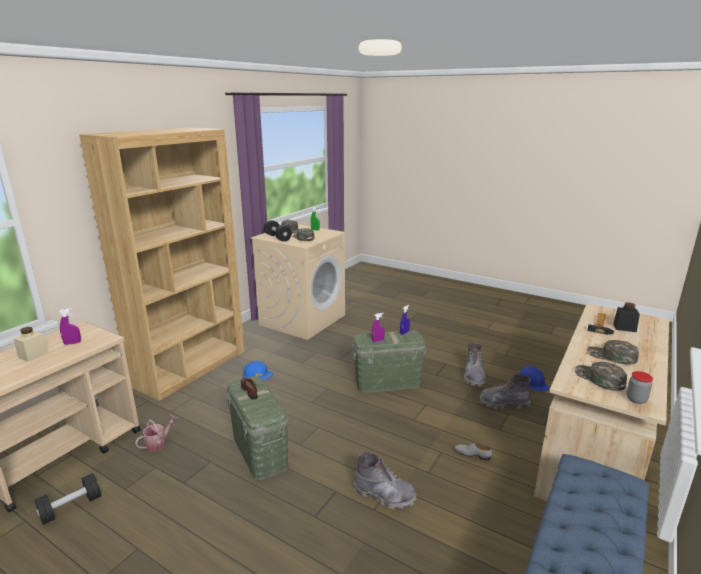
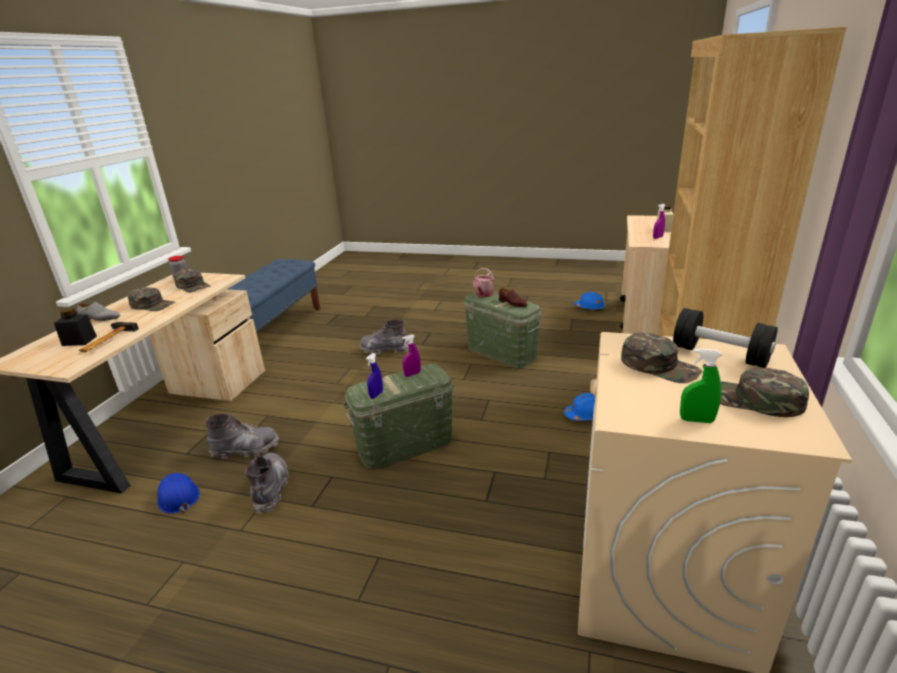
camera: 165 degrees right, 5 degrees up
black dumbbell [34,473,101,525] -> blue hard hat [575,291,605,311]
watering can [135,415,178,451] -> watering can moved to [473,268,494,297]
grey shoe [454,443,492,461] -> grey shoe moved to [77,302,120,321]

